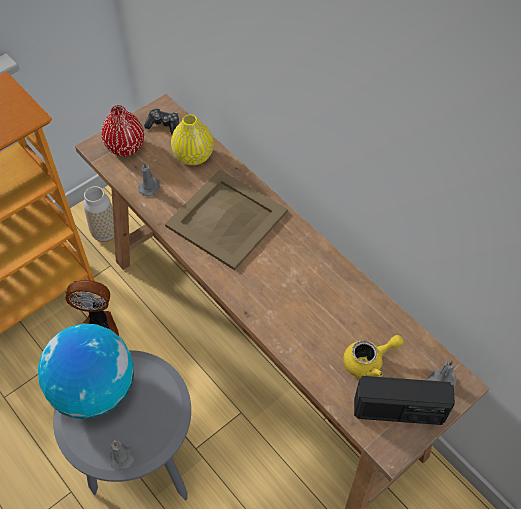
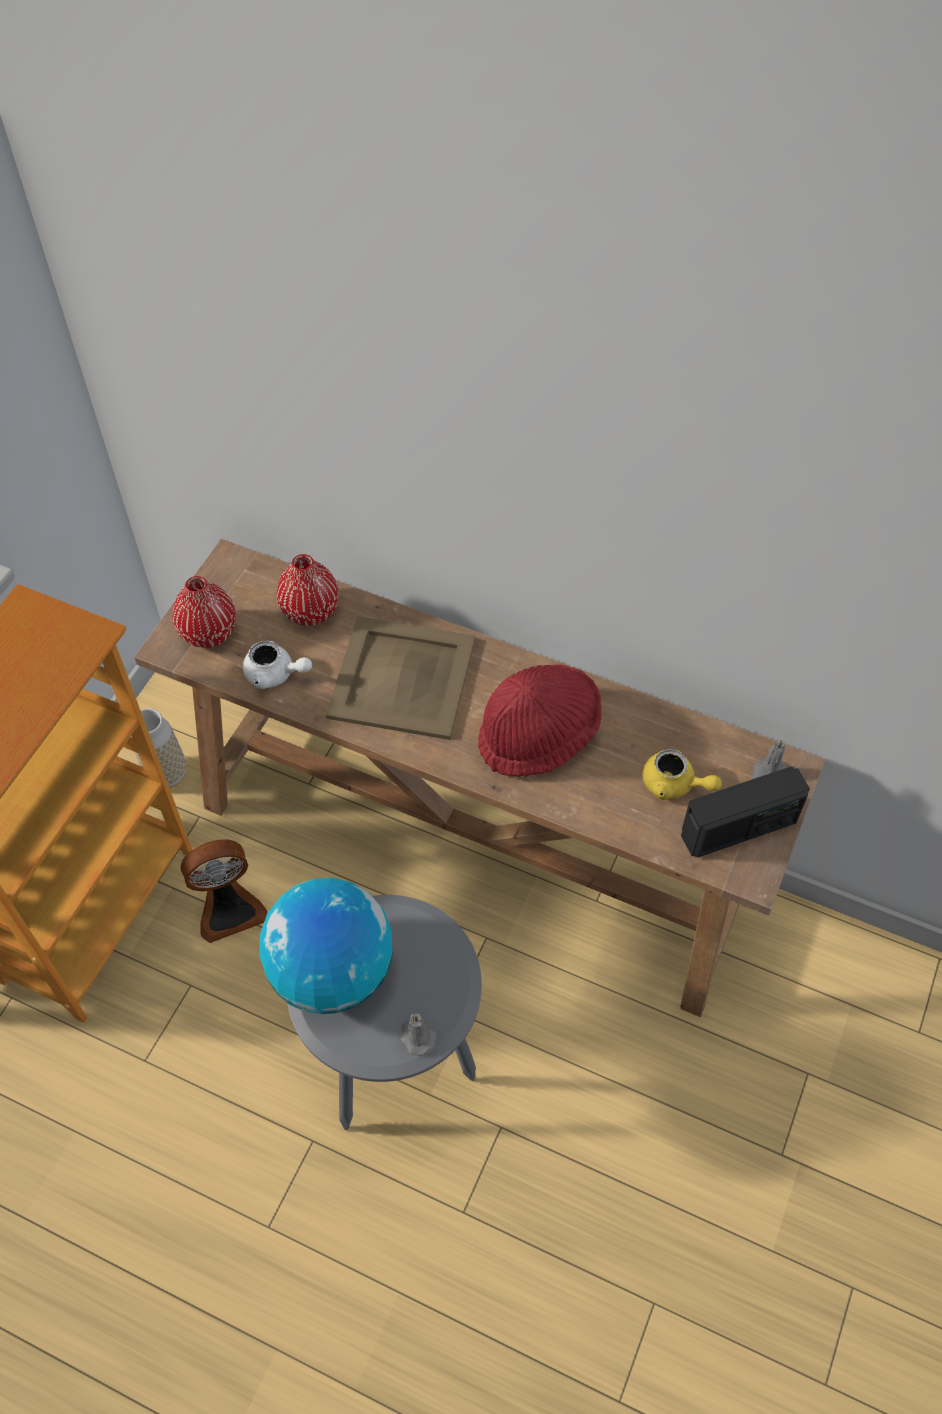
camera: 25 degrees left, 0 degrees up
grey candle [138,162,160,196] -> white teapot [243,641,312,689]
game controller [144,108,179,134] -> none
yellow vase [171,114,214,165] -> red vase [276,554,339,626]
yellow teapot [343,335,404,378] -> yellow teapot turned 75 degrees clockwise [642,749,722,800]
none -> red hat [478,664,601,777]

